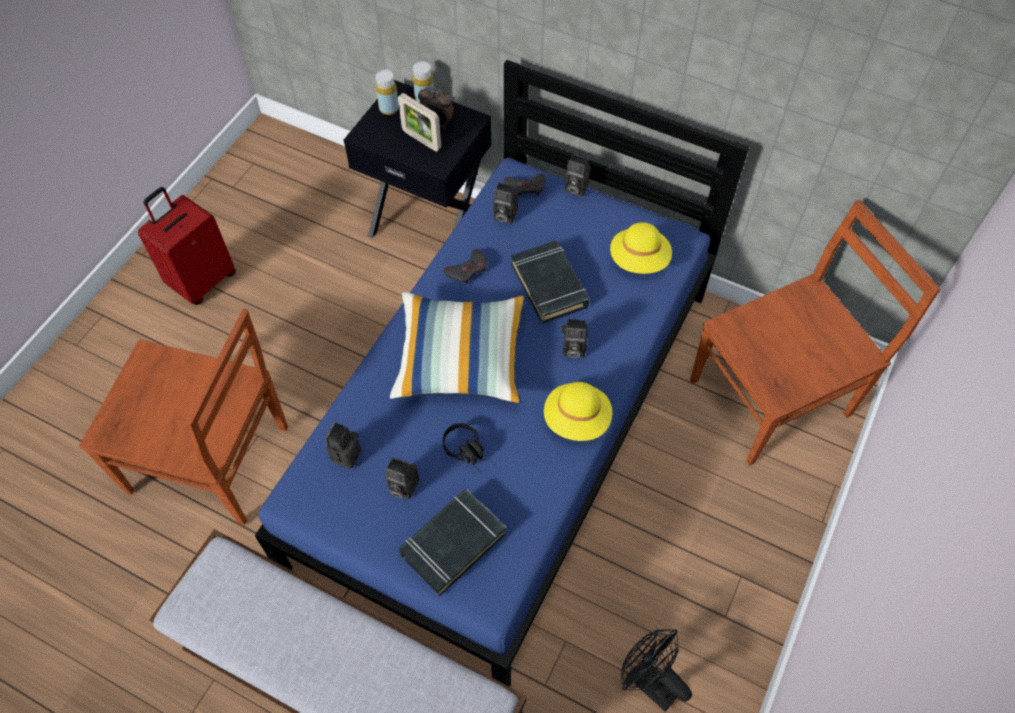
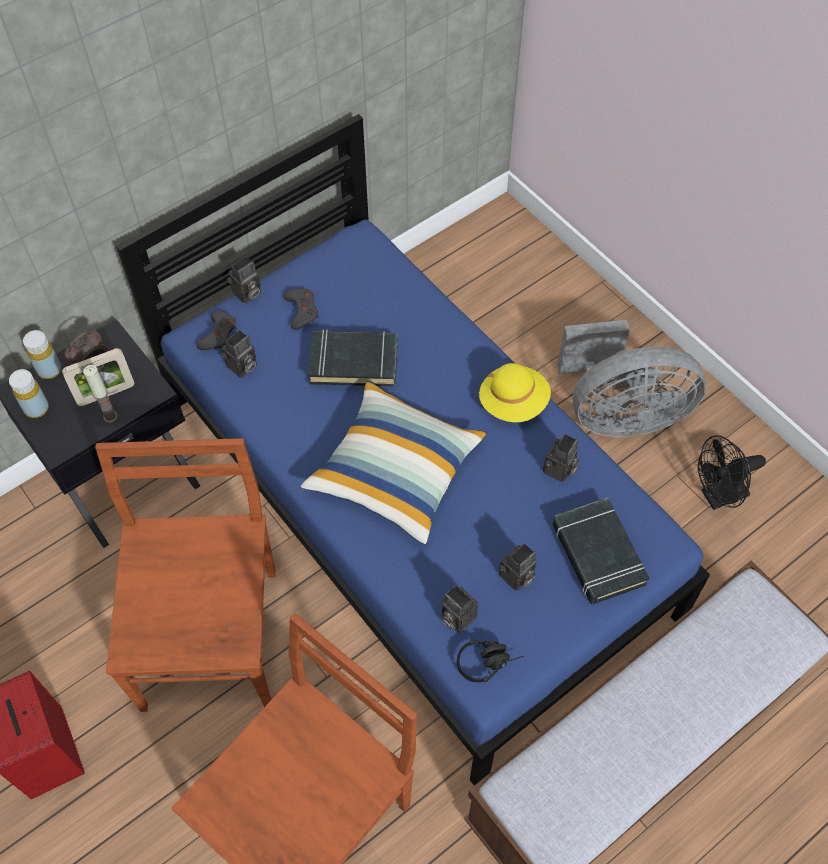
camera: 65 degrees left, 0 degrees up
black headphones [443,423,484,473] -> black headphones moved to [457,640,524,682]
grey game controller [444,249,487,284] -> grey game controller moved to [283,289,318,330]
camera [561,319,588,358] -> camera moved to [543,434,579,482]
yellow hat [610,222,672,274] -> none
brown chair [690,200,940,466] -> brown chair moved to [95,438,275,712]
none -> candle [83,365,118,423]
none -> grey fan [557,320,706,437]

